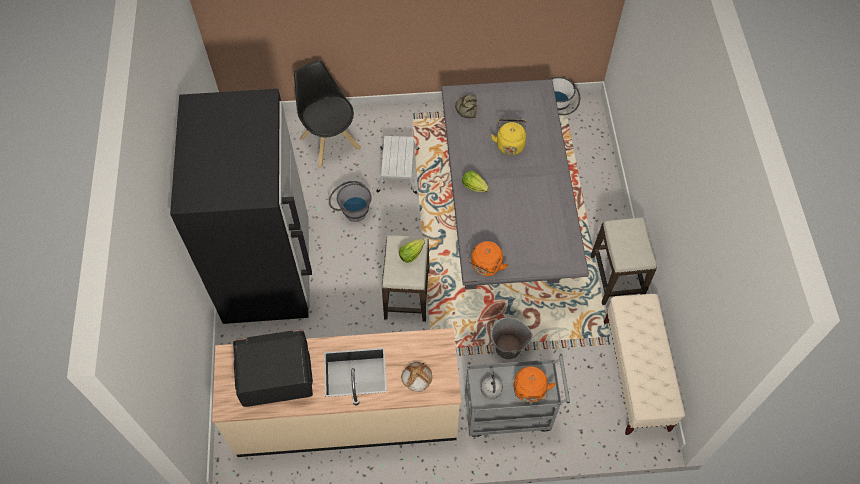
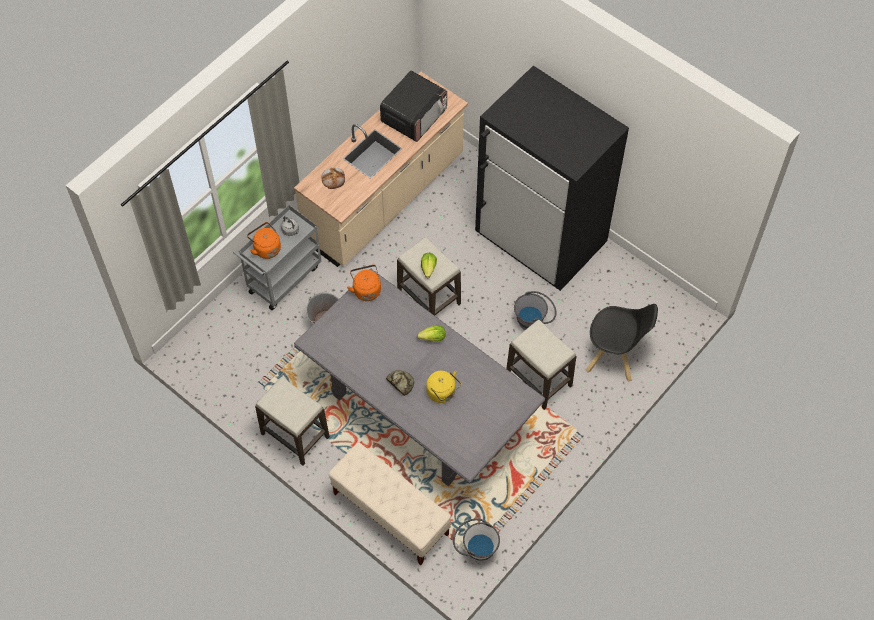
camera: 135 degrees right, 0 degrees up
white step ladder [376,136,420,194] -> stool [506,320,577,410]
bread [455,94,477,118] -> bread moved to [386,370,414,396]
beige bench [604,294,686,435] -> beige bench moved to [329,443,451,565]

